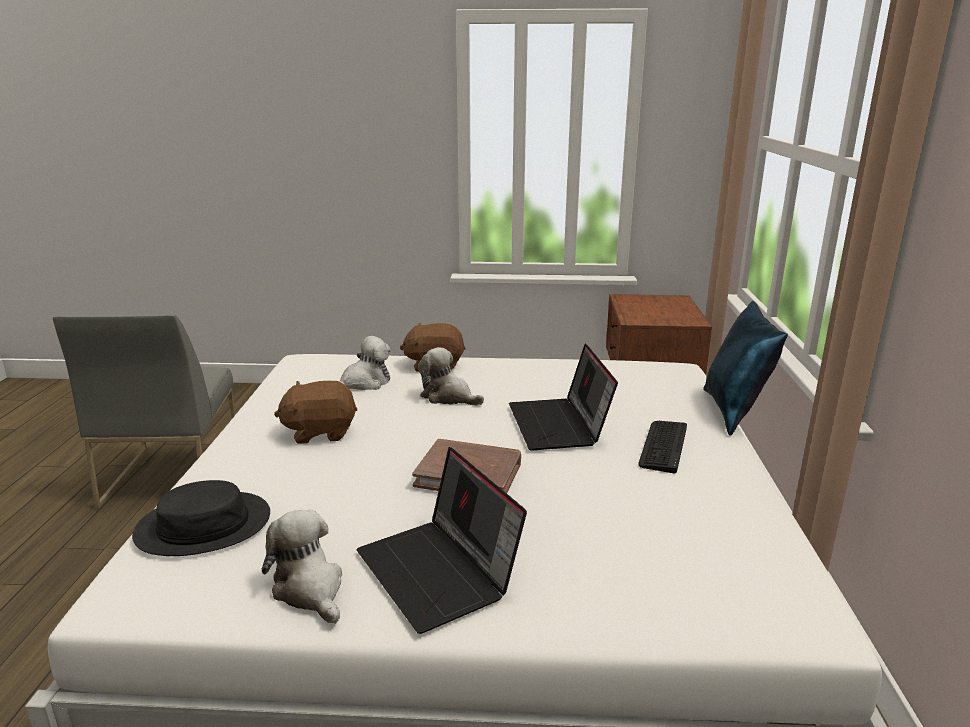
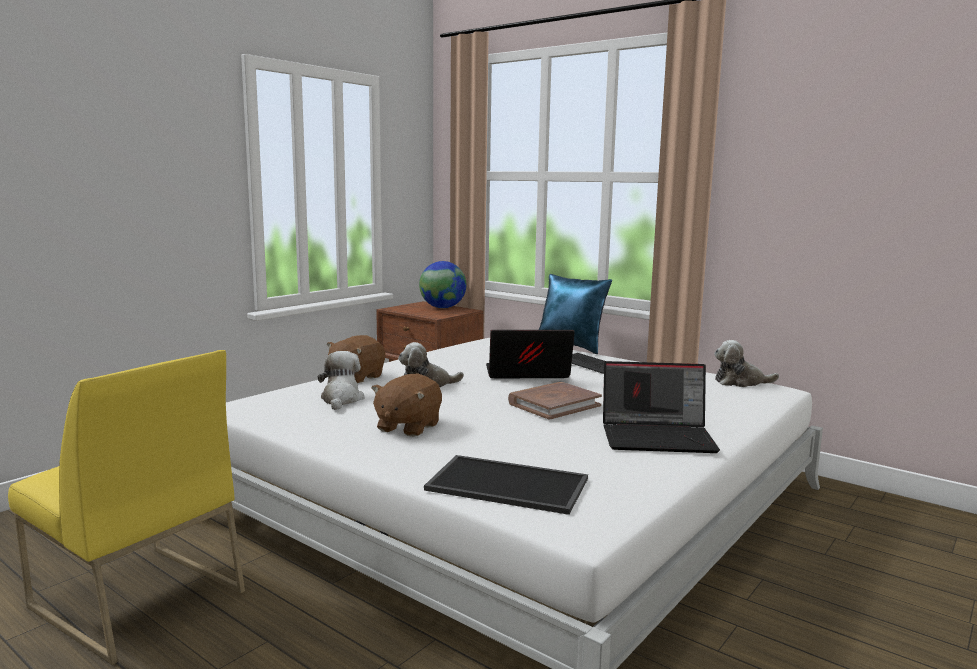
camera: 55 degrees left, 10 degrees down
grey chair [53,314,236,509] -> yellow chair [8,350,245,665]
black hat [132,480,270,556] -> tray [424,455,588,515]
plush toy [262,509,342,624] -> plush toy moved to [714,340,779,387]
laptop [509,344,618,450] -> laptop turned 150 degrees clockwise [486,330,575,378]
none -> globe [419,261,466,308]

